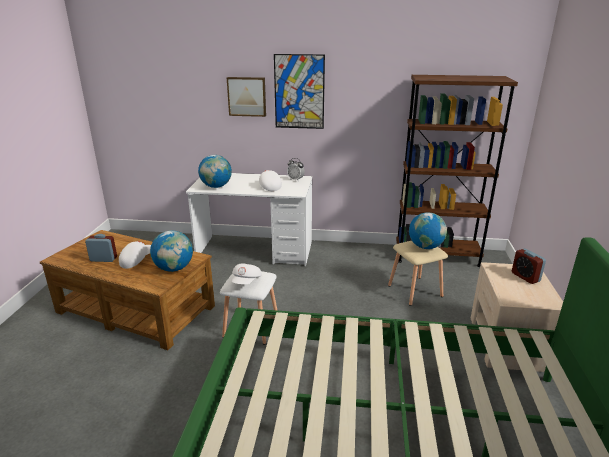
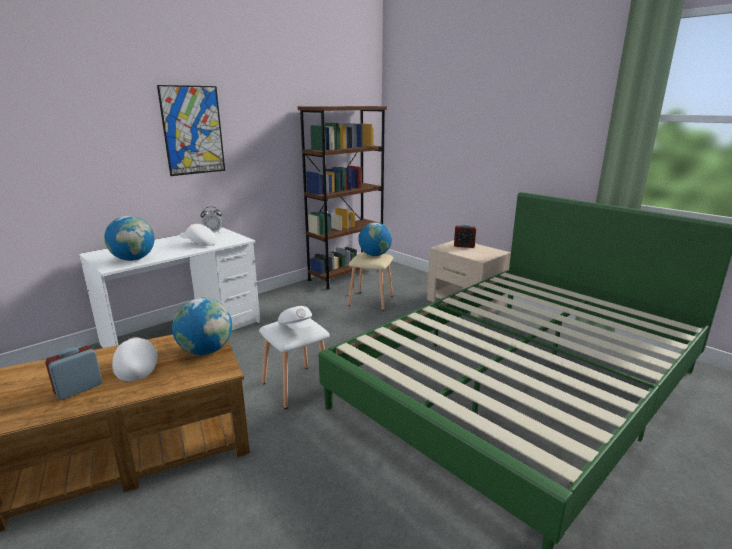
camera: 50 degrees left, 5 degrees down
picture [227,77,266,117] -> none

